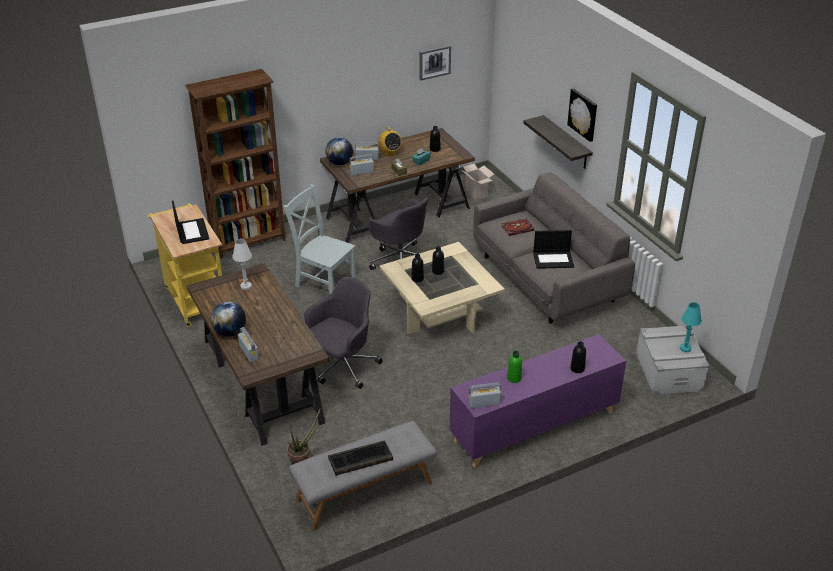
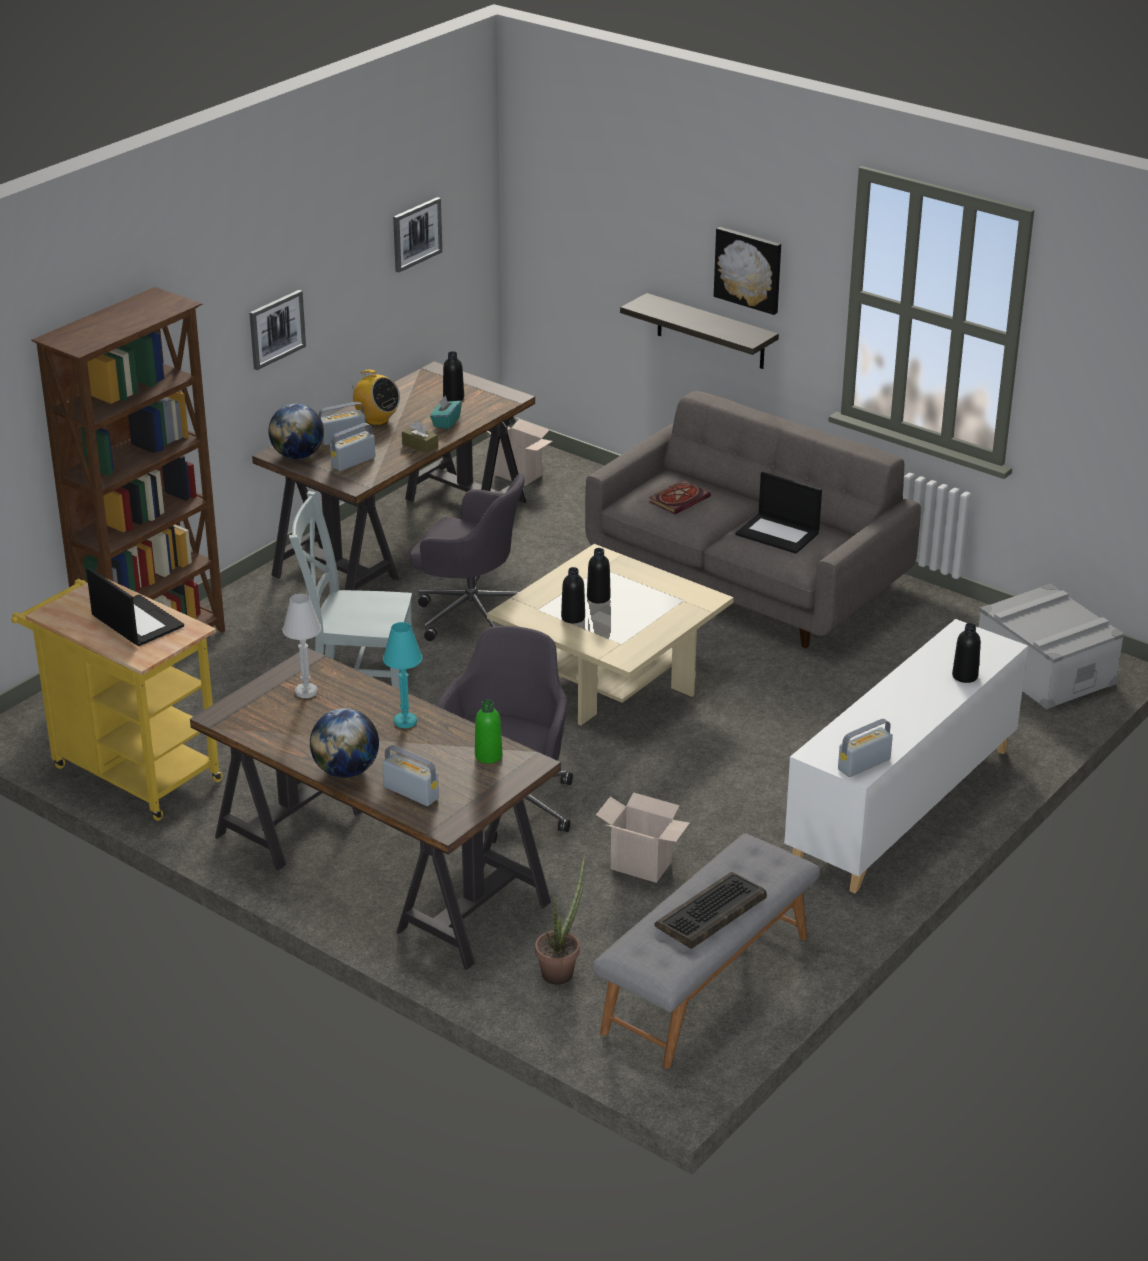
camera: 25 degrees left, 5 degrees down
purple cabinet [449,334,626,467] -> white cabinet [784,619,1028,893]
green bottle [507,351,522,383] -> green bottle moved to [475,700,502,764]
laptop [533,230,574,269] -> laptop turned 60 degrees clockwise [735,472,822,554]
turquoise table lamp [680,302,702,352] -> turquoise table lamp moved to [383,622,422,728]
none -> picture [249,290,306,370]
none -> cardboard box [596,792,690,883]

